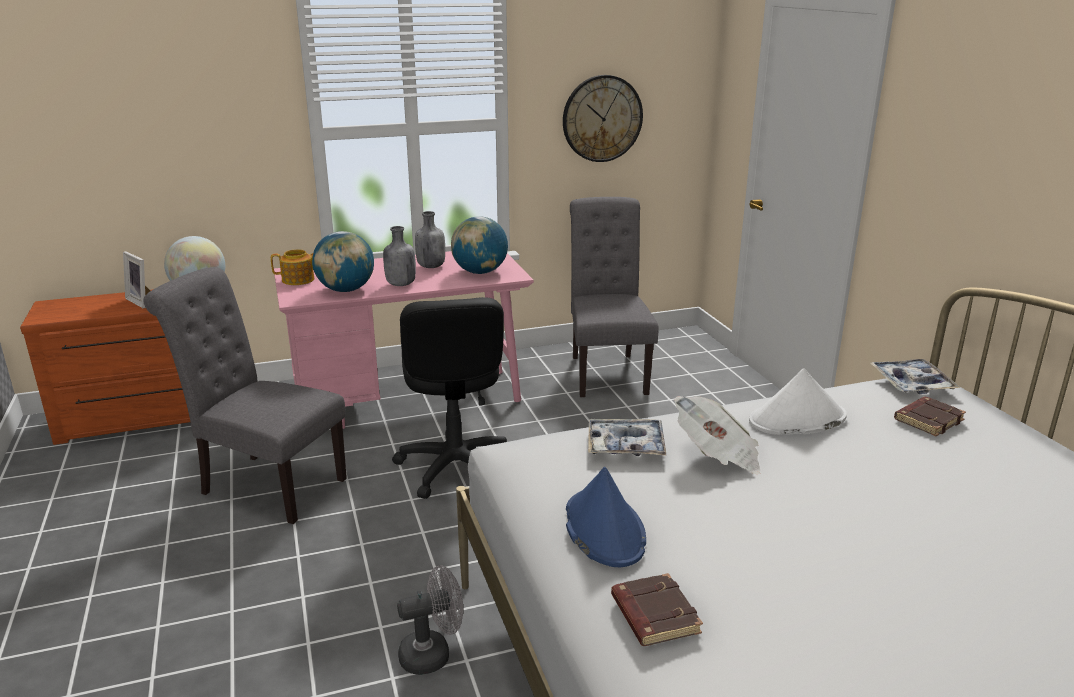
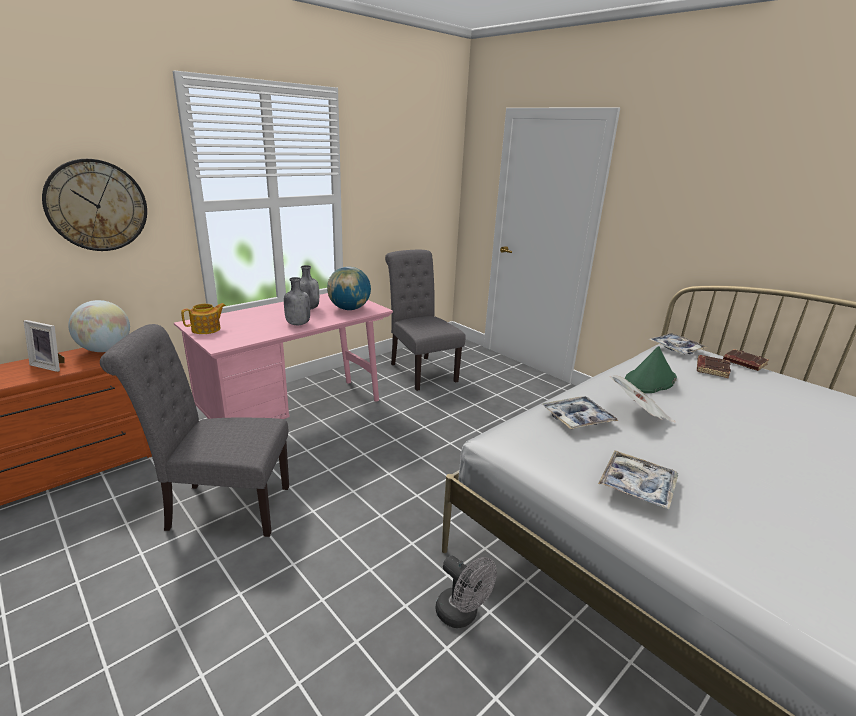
camera: 25 degrees left, 0 degrees up
globe [312,231,374,292] -> none
black office chair [392,297,507,499] -> none
grey fan [397,565,464,675] -> grey fan turned 90 degrees clockwise [436,555,497,628]
wall clock [563,75,643,162] -> wall clock moved to [42,159,147,251]
blue hat [566,467,646,568] -> tray [598,450,678,510]
brown book [611,573,703,646] -> brown book moved to [723,349,769,371]
white hat [749,368,847,435] -> green hat [625,346,677,393]

